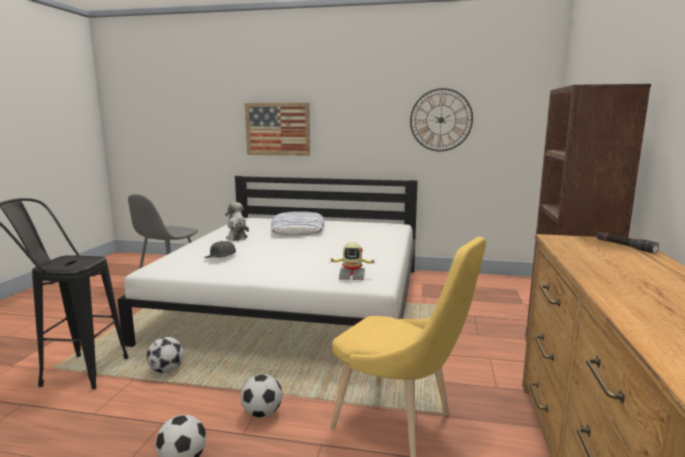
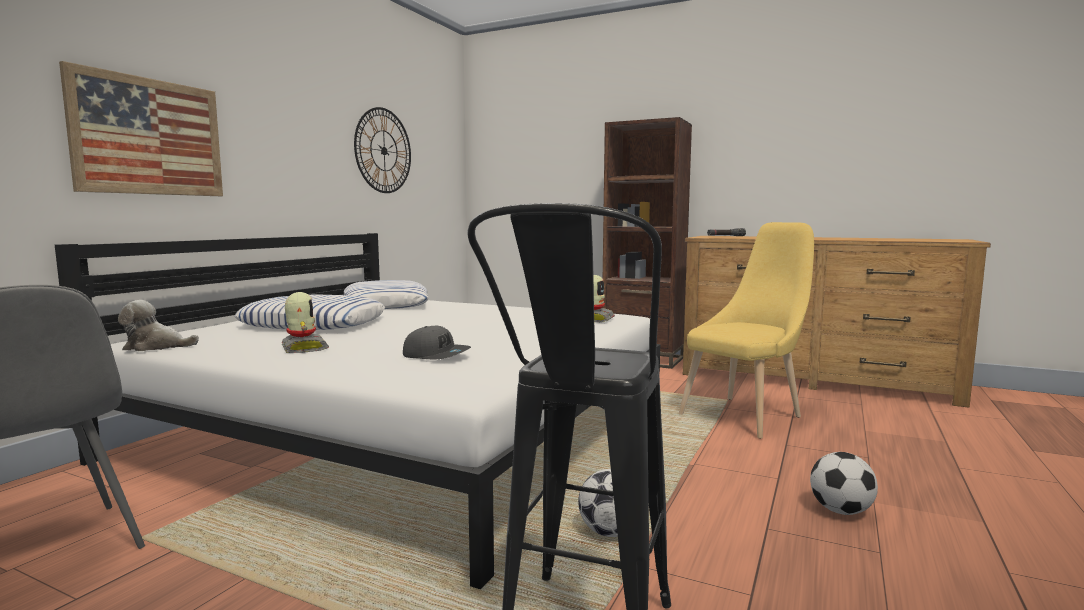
camera: 75 degrees left, 5 degrees down
plush toy [226,217,249,241] -> toy robot [282,292,329,353]
football [241,374,282,418] -> none
none -> pillow [344,280,429,309]

